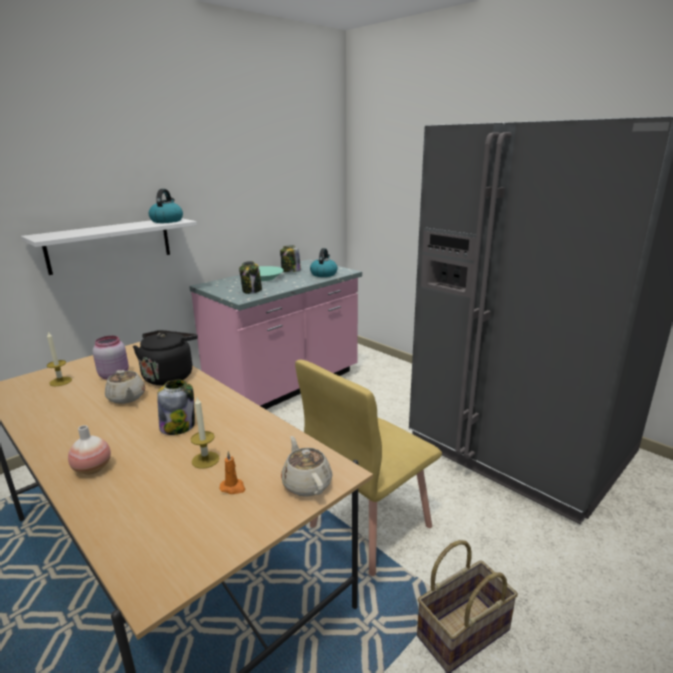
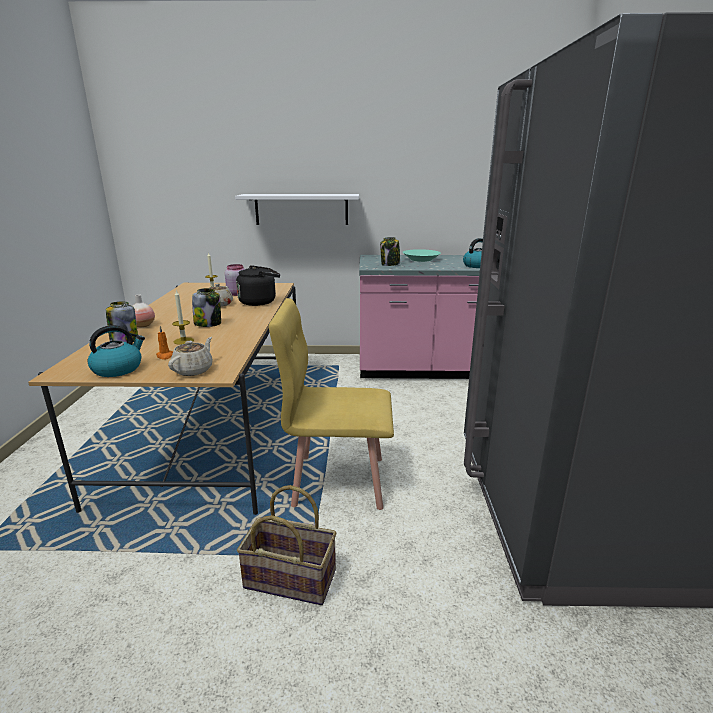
camera: 45 degrees right, 0 degrees up
kettle [149,189,183,223] -> kettle moved to [87,325,145,377]
jar [280,245,301,272] -> jar moved to [106,302,138,342]

